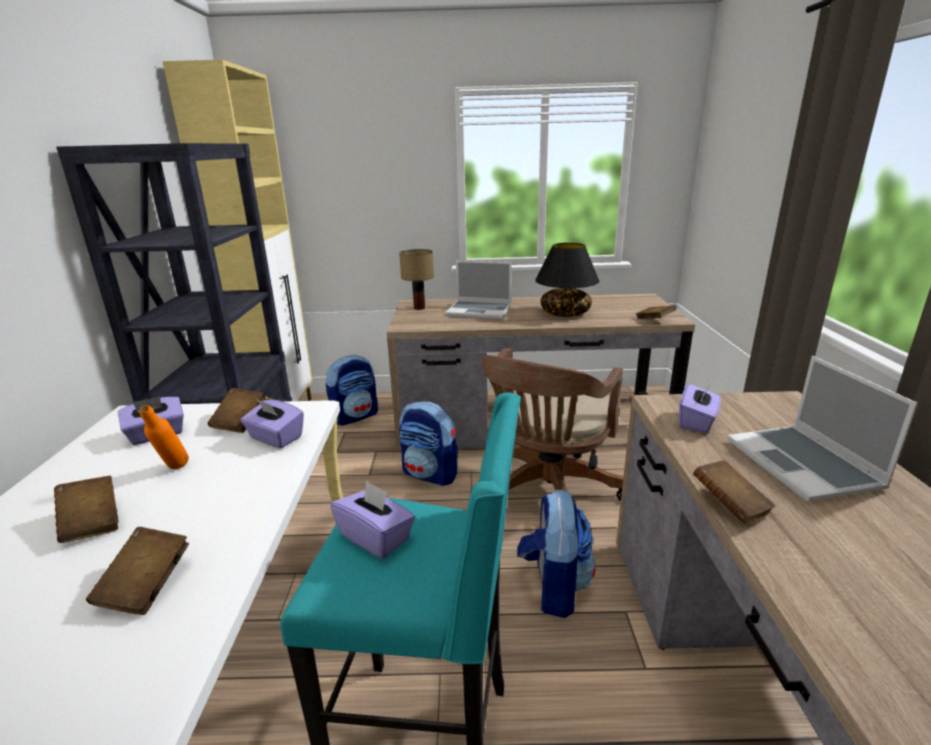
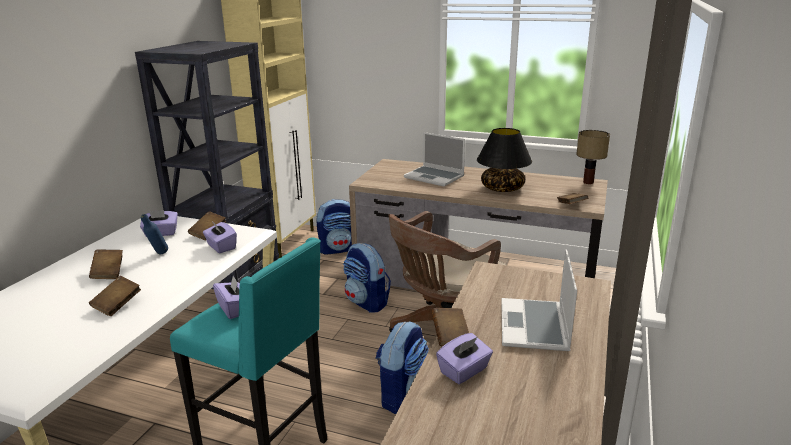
camera: 20 degrees right, 0 degrees up
orange bottle [139,405,189,469] -> blue bottle [141,214,168,254]
table lamp [399,249,434,310] -> table lamp moved to [576,130,610,184]
purple tissue box [679,383,721,433] -> purple tissue box moved to [436,333,493,384]

